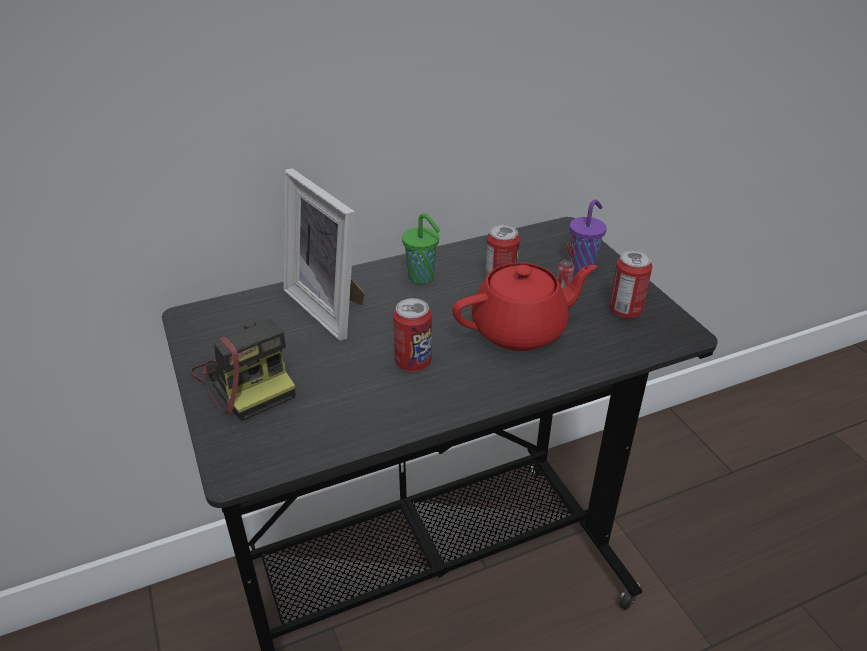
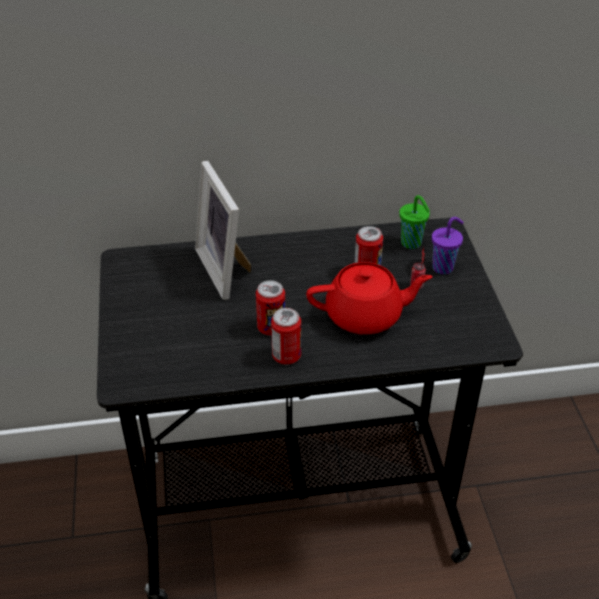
camera: 15 degrees right, 5 degrees up
camera [191,320,295,421] -> none
green cup [402,213,440,284] -> green cup moved to [399,195,430,249]
can [609,250,652,318] -> can moved to [271,308,301,365]

